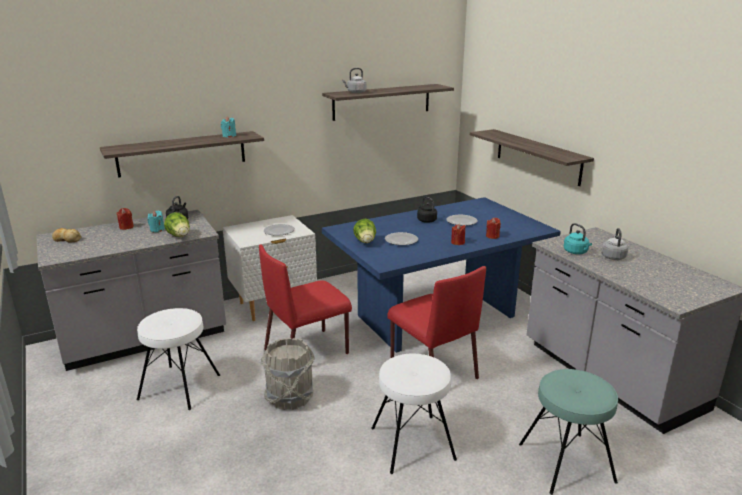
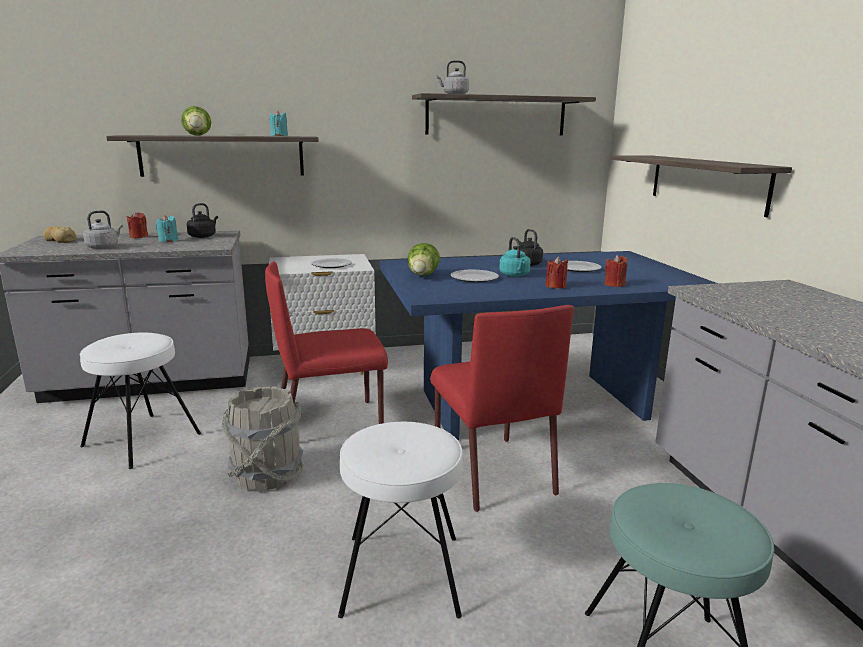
camera: 15 degrees right, 5 degrees down
lettuce [164,212,190,237] -> lettuce moved to [181,106,211,136]
turquoise kettle [564,223,592,254] -> turquoise kettle moved to [499,237,531,277]
grey kettle [601,228,628,260] -> grey kettle moved to [83,211,123,249]

